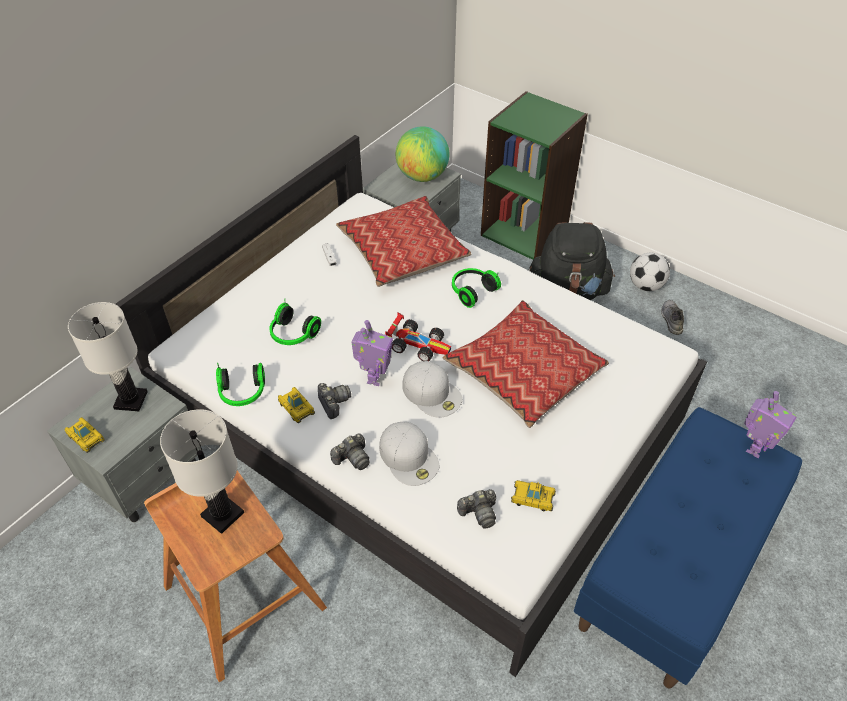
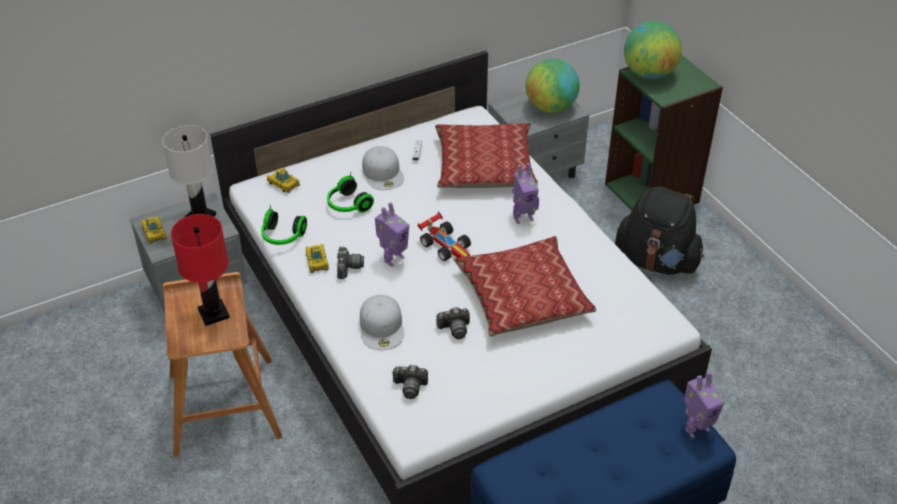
camera: 25 degrees right, 5 degrees down
white table lamp [160,409,244,534] -> red table lamp [171,214,230,326]
camera [330,433,370,470] -> camera moved to [436,307,470,339]
white cap [402,361,462,418] -> white cap moved to [362,146,404,190]
headphones [452,268,501,308] -> toy robot [512,163,539,224]
toy car [511,480,556,511] -> toy car moved to [267,168,300,193]
football [630,253,670,291] -> none
grey shoe [661,300,684,335] -> none
none -> globe [624,21,682,79]

